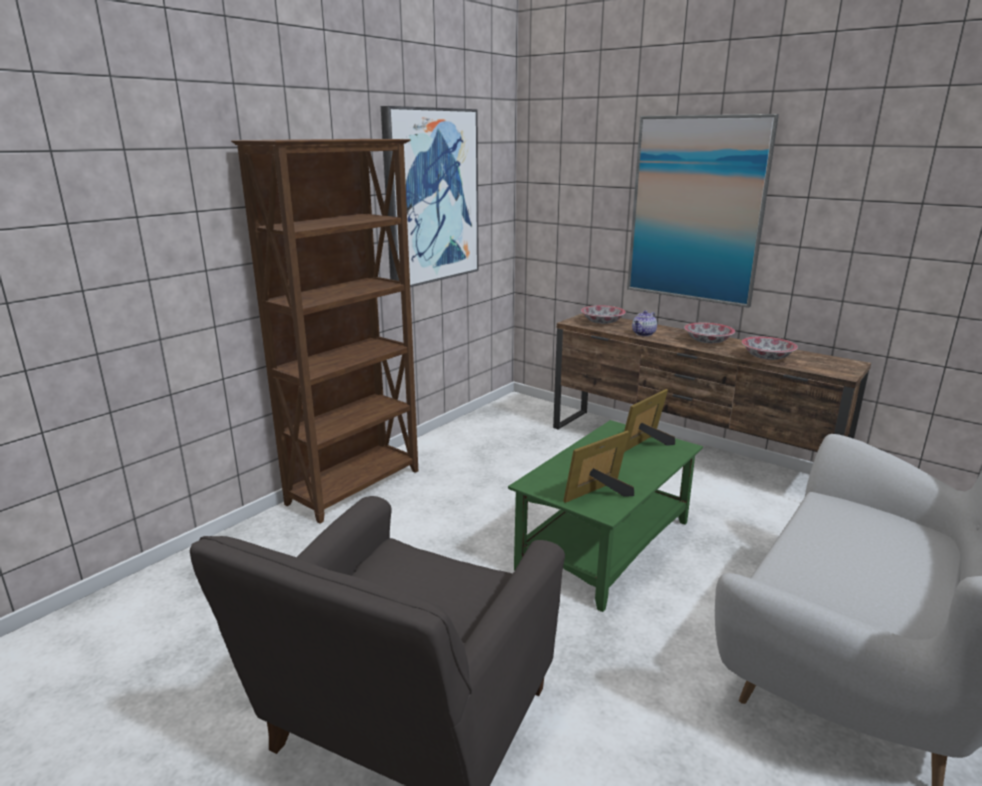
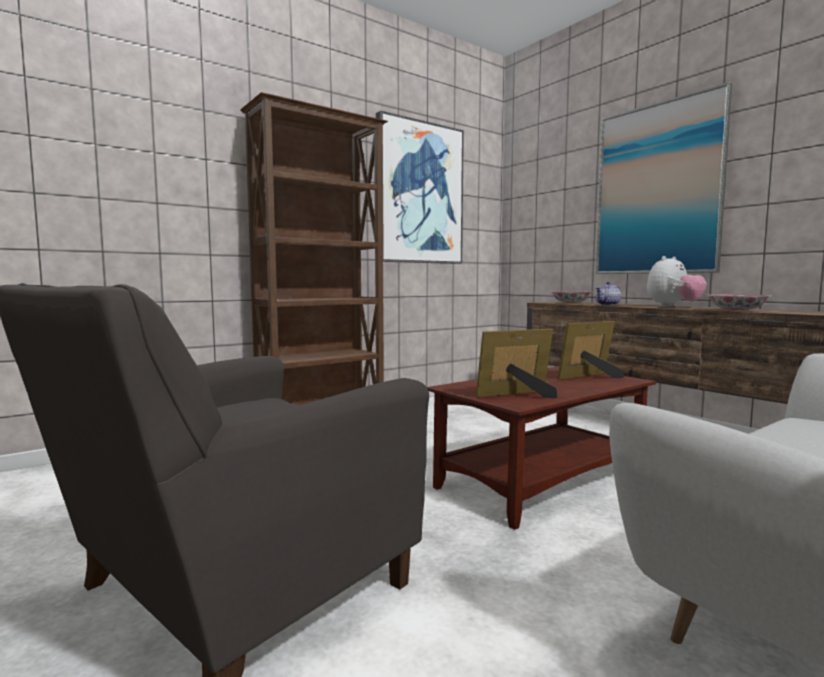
camera: 15 degrees right, 15 degrees down
green coffee table [508,420,703,612] -> brown coffee table [427,366,656,530]
bowl [684,323,735,344] -> plush toy [647,256,707,307]

